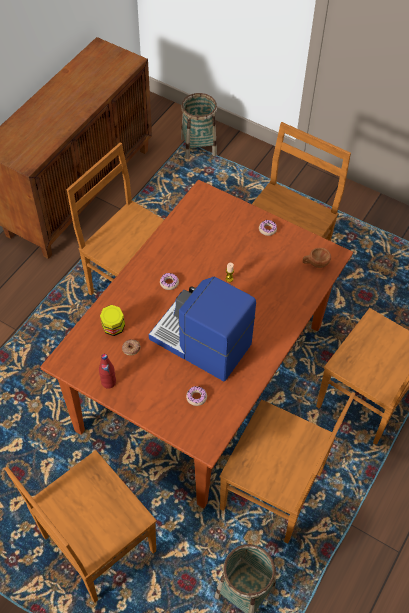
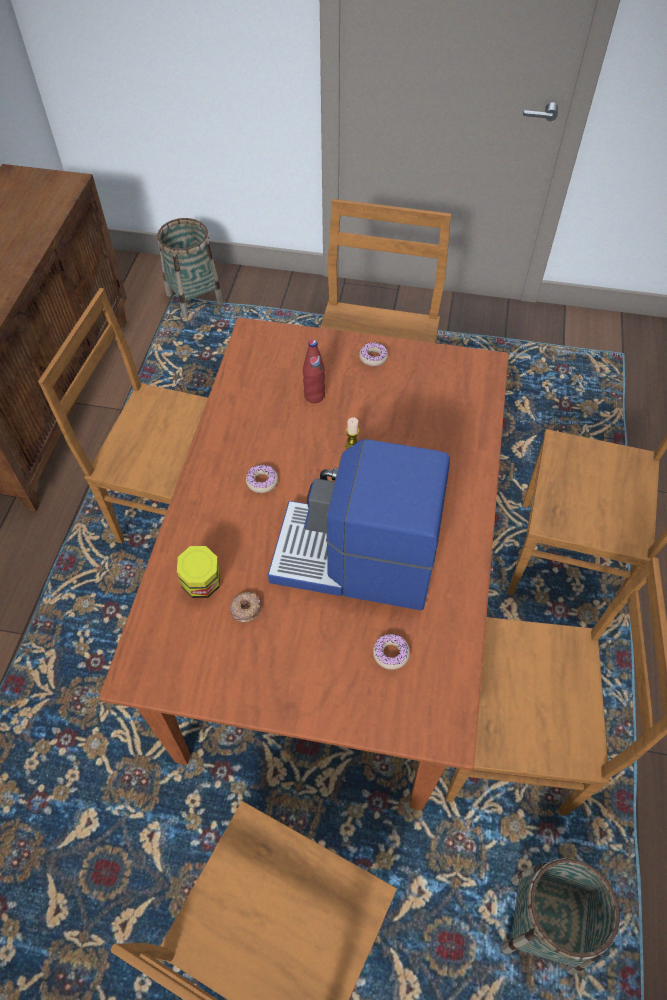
camera: 20 degrees left, 0 degrees up
red bottle [99,354,116,389] -> red bottle moved to [303,340,325,403]
brown cup [302,248,331,268] -> none

